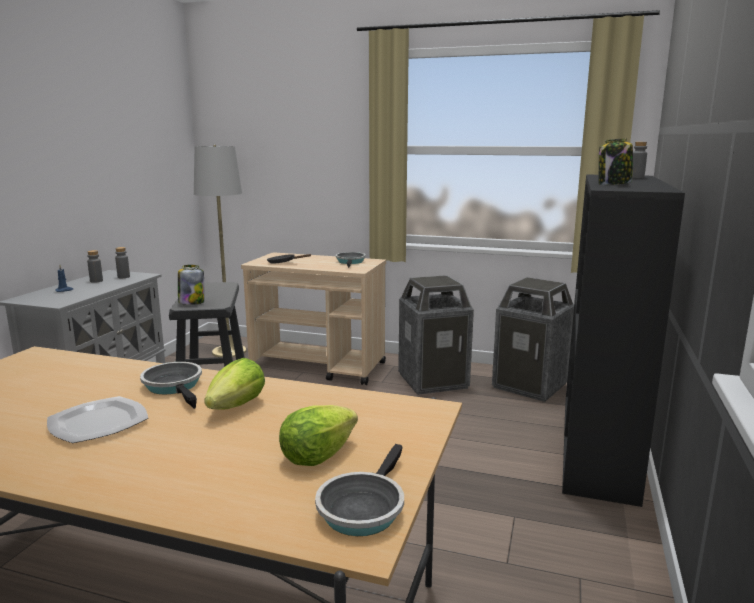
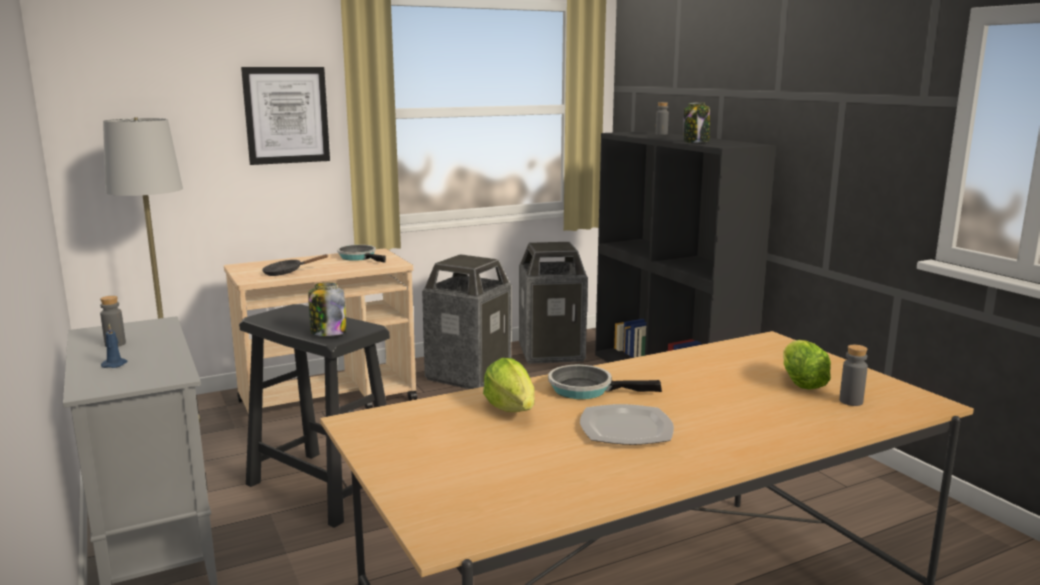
camera: 45 degrees left, 0 degrees up
grey bottle [115,247,130,278] -> grey bottle moved to [839,345,868,406]
lettuce [204,358,265,410] -> lettuce moved to [483,358,535,412]
frying pan [315,444,404,536] -> none
none -> picture [241,67,330,165]

